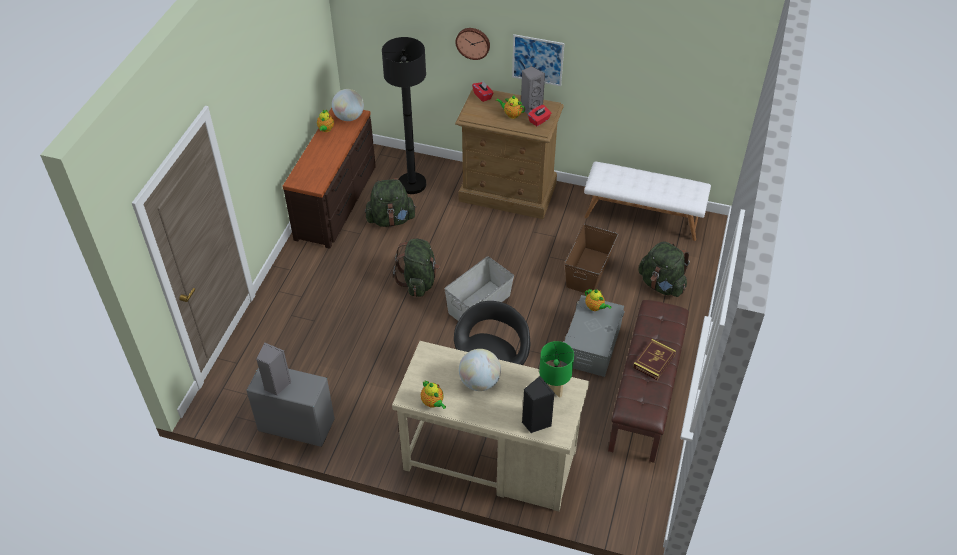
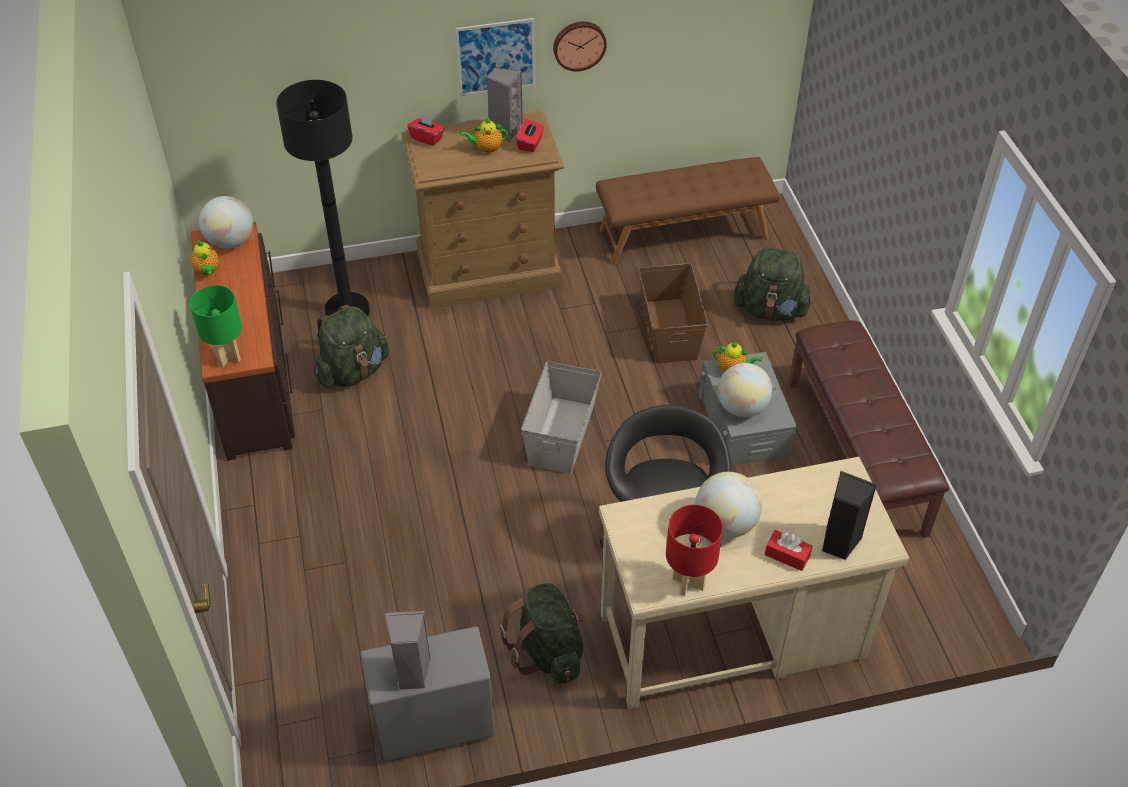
camera: 30 degrees left, 0 degrees up
green backpack [393,239,440,297] -> green backpack moved to [499,583,585,684]
teapot [421,381,446,409] -> red table lamp [666,505,723,596]
wall clock [455,28,490,60] -> wall clock moved to [553,22,607,71]
green table lamp [539,341,574,398] -> green table lamp moved to [190,285,242,368]
white bench [584,161,711,241] -> brown bench [596,157,780,265]
book [633,339,676,380] -> none
none -> globe [718,363,772,417]
none -> red tissue box [765,530,812,571]

